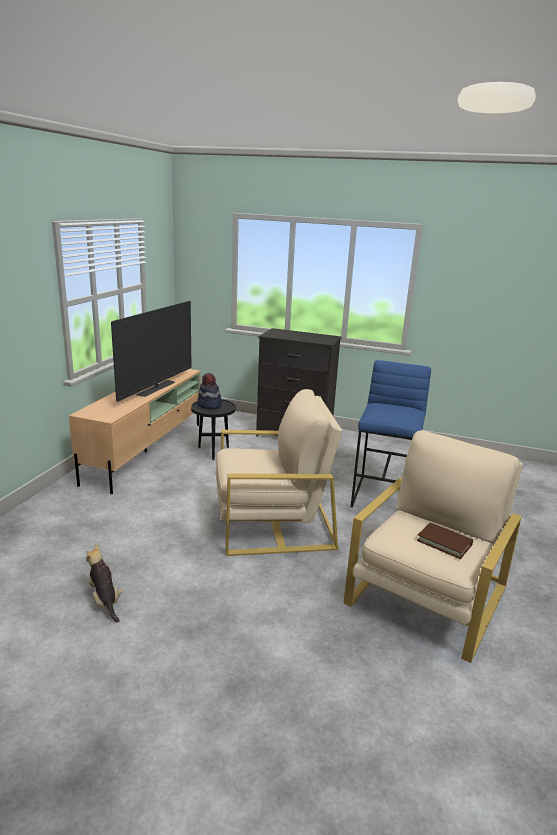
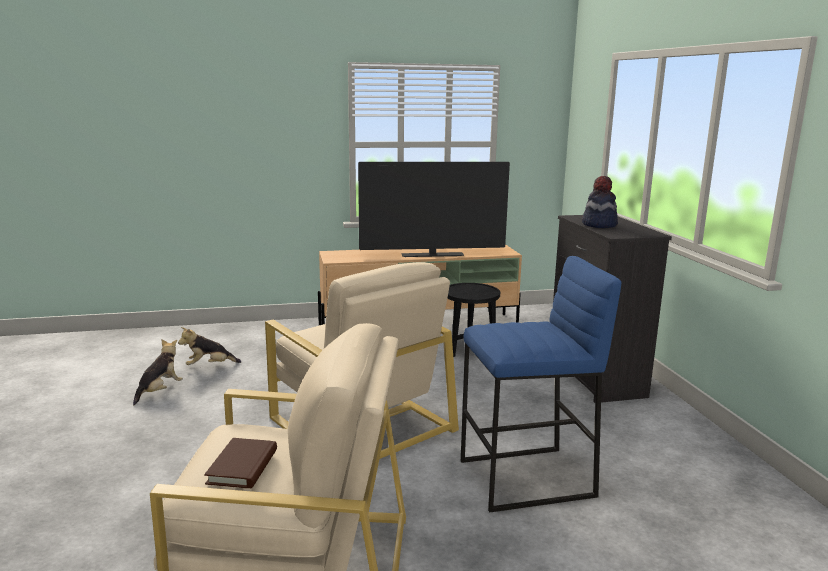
camera: 60 degrees right, 5 degrees down
hat [197,373,222,409] -> hat moved to [582,176,618,228]
none -> plush toy [178,327,241,365]

